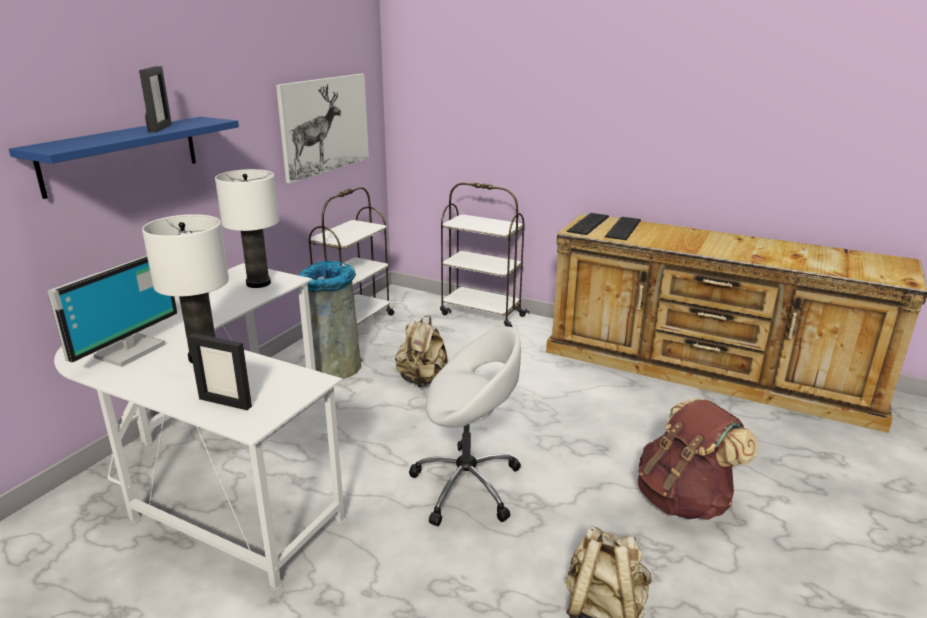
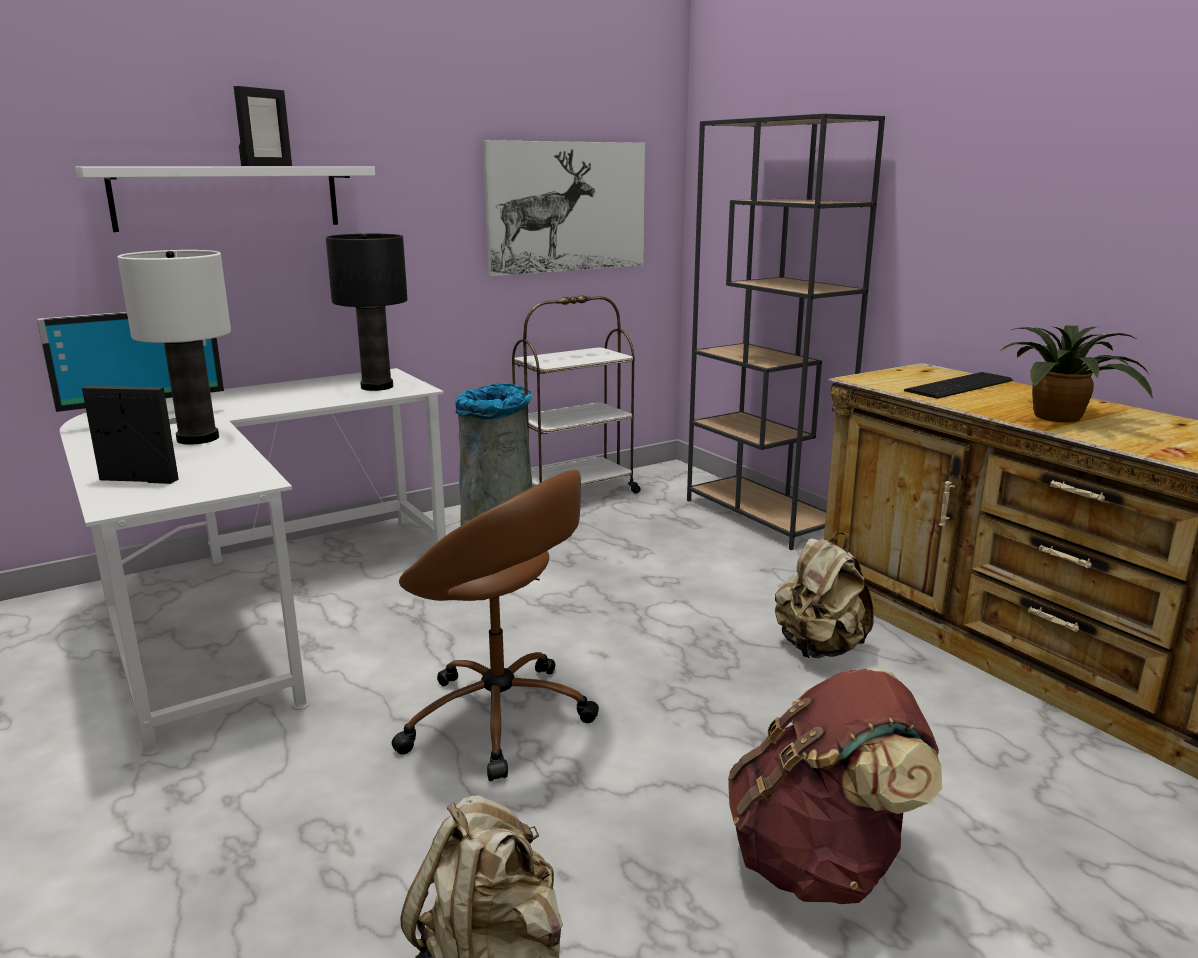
camera: 30 degrees right, 5 degrees down
blue shelf [9,117,239,199] -> white shelf [75,166,375,232]
picture frame [188,333,252,410] -> picture frame turned 135 degrees clockwise [82,386,179,484]
white table lamp [215,169,279,288] -> black table lamp [326,234,408,391]
beige backpack [395,315,448,388] -> beige backpack moved to [775,533,874,658]
white office chair [409,326,521,526] -> brown office chair [392,470,599,781]
white cart [440,183,530,327] -> bookcase [687,114,885,550]
keyboard [566,213,609,235] -> none
none -> potted plant [1001,325,1153,423]

